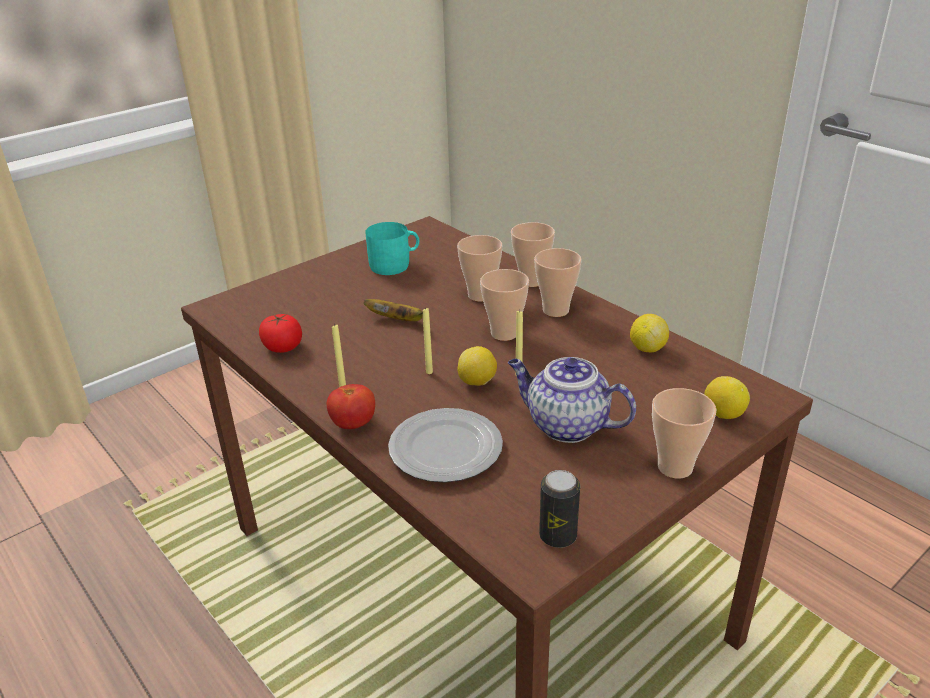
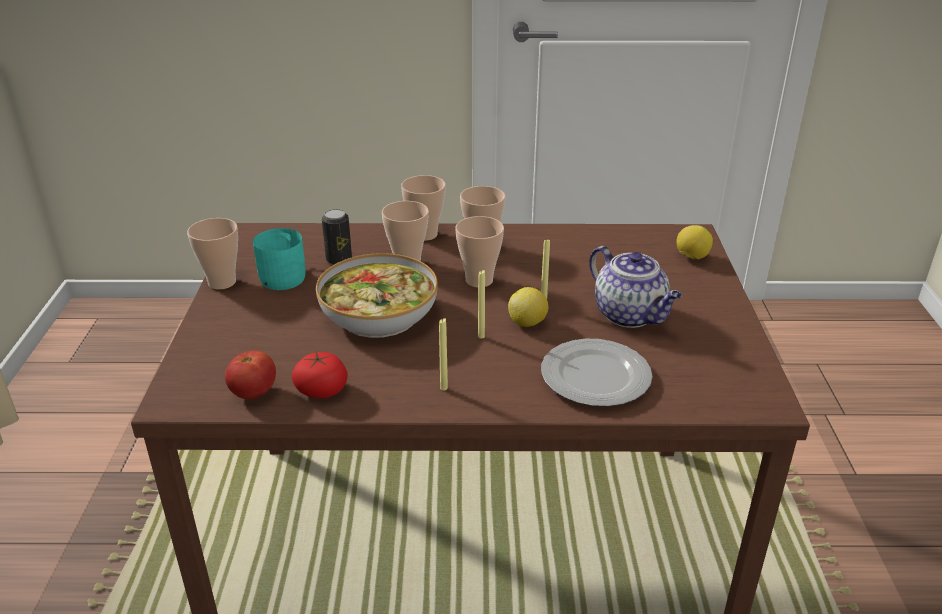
camera: 50 degrees left, 0 degrees up
tomato [327,384,375,429] -> tomato moved to [225,351,276,400]
banana [364,299,423,321] -> bowl [316,253,438,338]
teapot [508,357,636,443] -> teapot turned 105 degrees counterclockwise [589,246,682,328]
can [539,470,580,548] -> can moved to [322,209,352,265]
lemon [630,314,669,352] -> none
cup [652,388,716,478] -> cup moved to [187,218,238,290]

